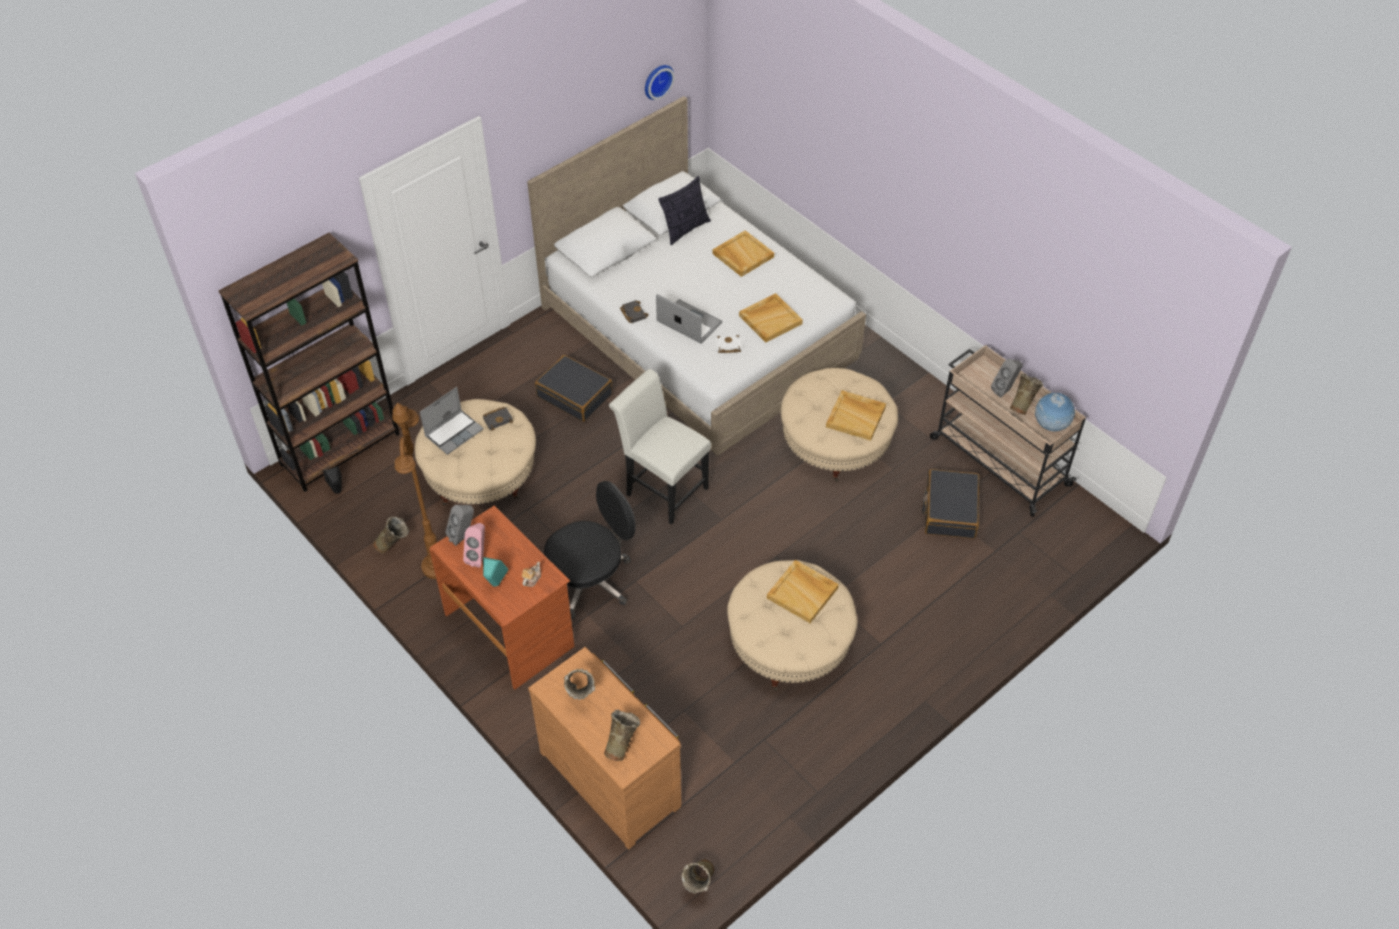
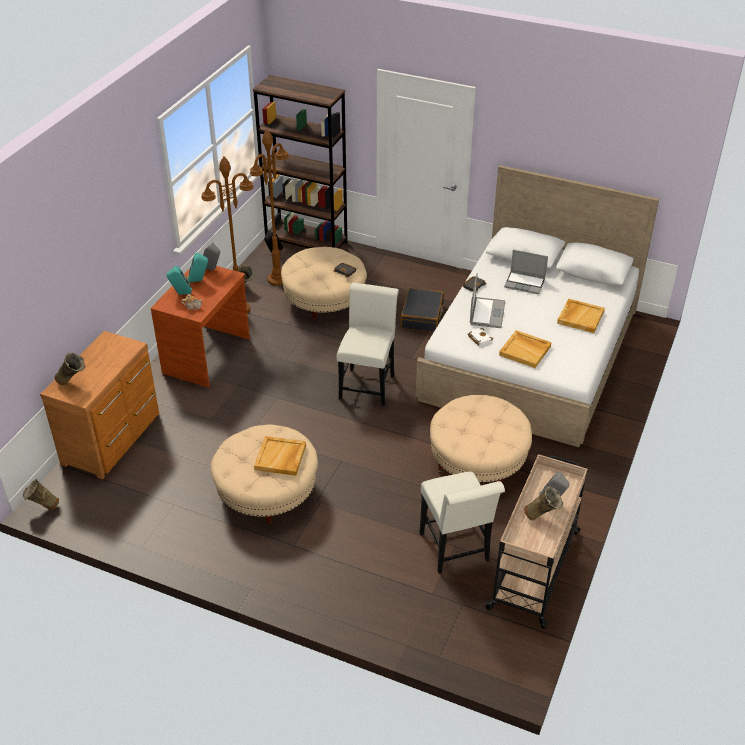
camera: 65 degrees right, 10 degrees down
laptop [420,387,483,455] -> laptop moved to [504,250,548,294]
pink speaker [463,523,485,568] -> turquoise speaker [188,252,208,282]
black office chair [544,481,636,619] -> none
beige vase [564,669,595,700] -> none
wall clock [645,65,675,100] -> none
pillow [658,176,711,245] -> none
beige tray [826,390,886,441] -> none
black suitcase [922,469,980,539] -> white chair [419,472,505,574]
globe [1035,393,1075,431] -> none
none -> brown floor lamp [250,129,288,286]

